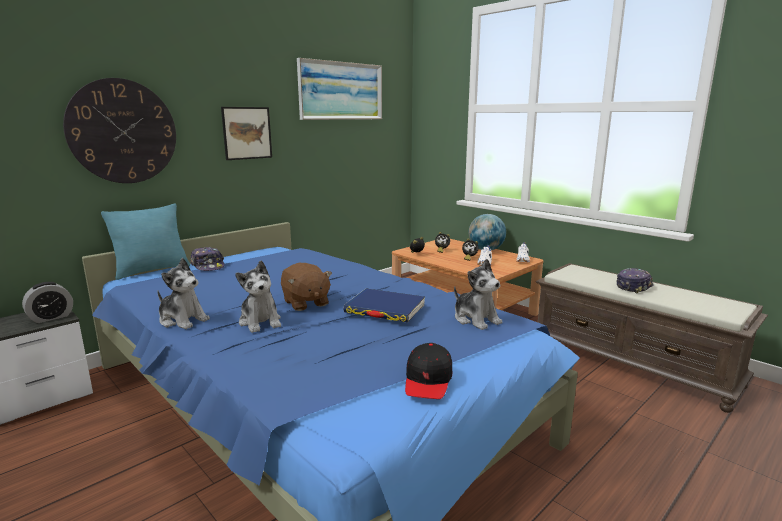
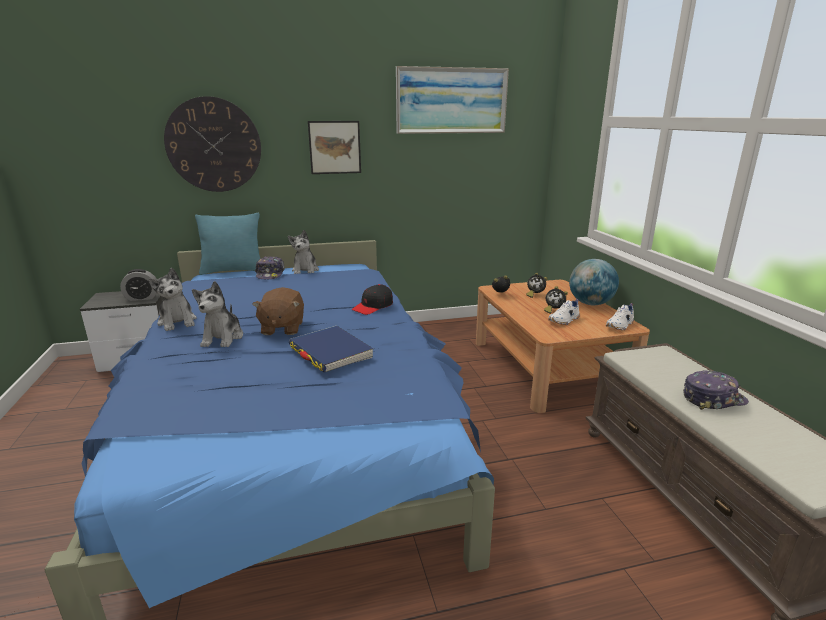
camera: 30 degrees right, 5 degrees up
black cap [405,343,452,399] -> black cap moved to [351,284,393,315]
plush toy [454,259,503,330] -> plush toy moved to [288,230,319,274]

